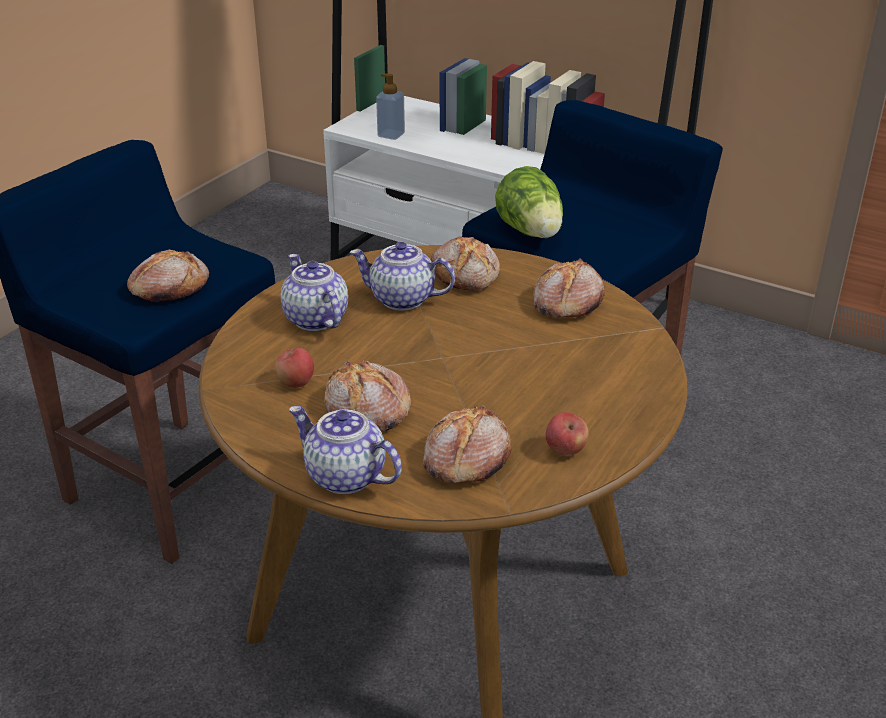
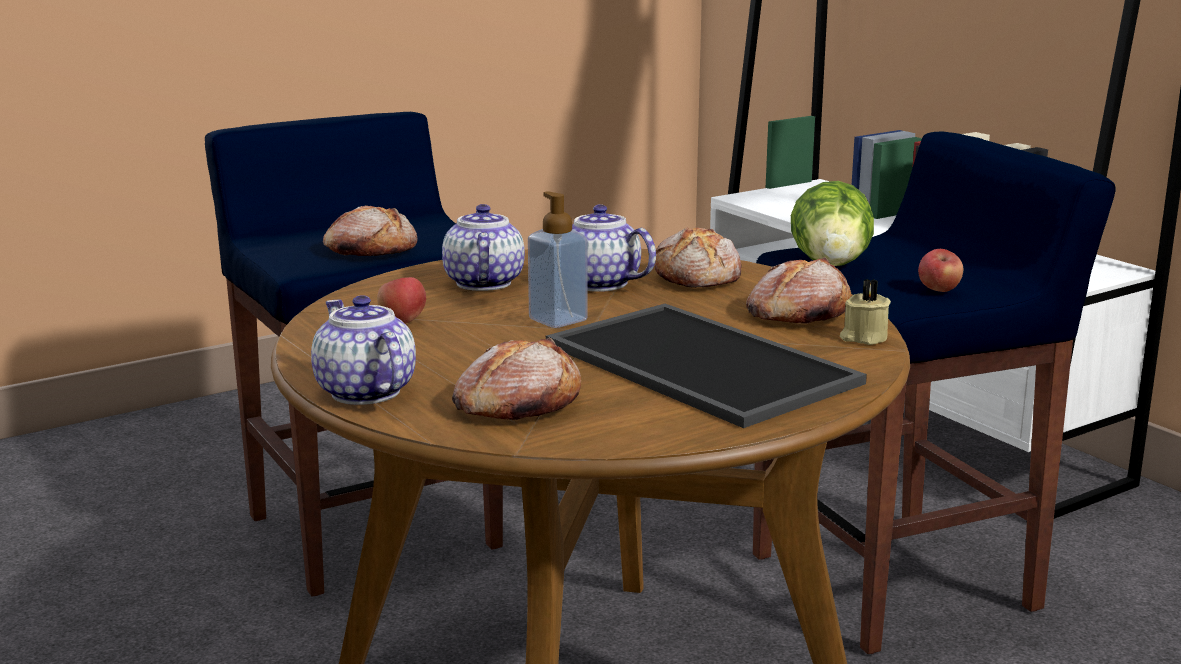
camera: 25 degrees right, 15 degrees down
bread [324,360,411,432] -> none
soap dispenser [376,73,405,140] -> soap dispenser moved to [528,191,588,328]
apple [546,412,589,456] -> apple moved to [918,249,963,292]
none -> tray [546,304,867,428]
none -> beige candle [840,279,891,345]

